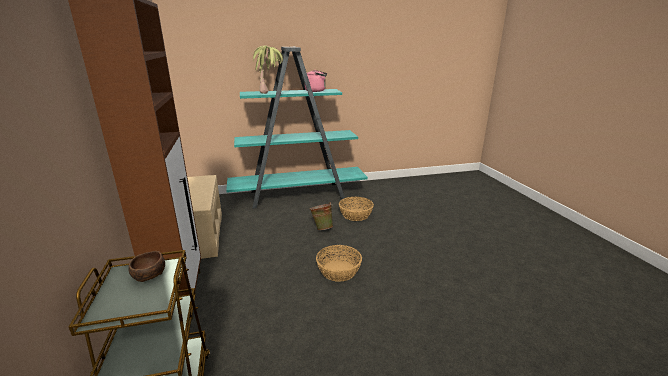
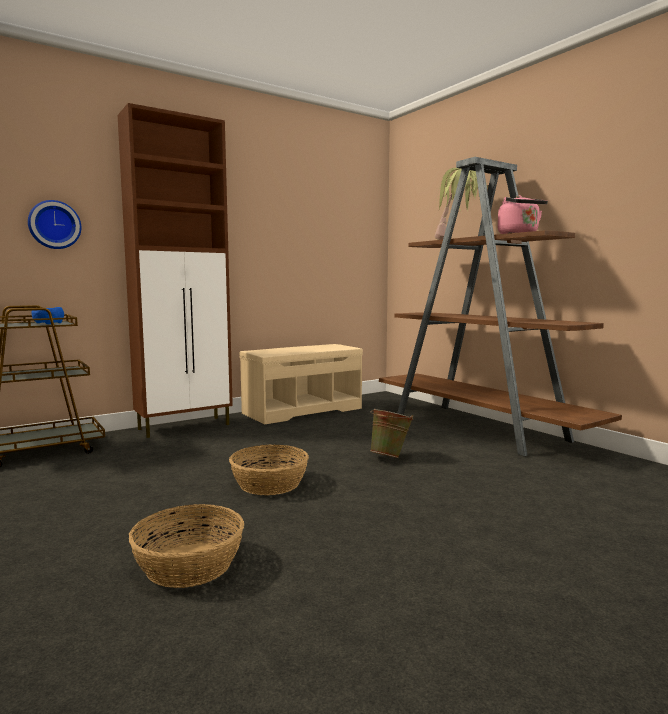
camera: 70 degrees right, 15 degrees down
brown bowl [128,251,165,282] -> blue bowl [31,307,64,324]
turquoise bookcase [226,47,368,209] -> brown bookcase [379,157,622,457]
basket [339,197,374,221] -> basket moved to [129,504,244,588]
none -> wall clock [28,200,81,249]

